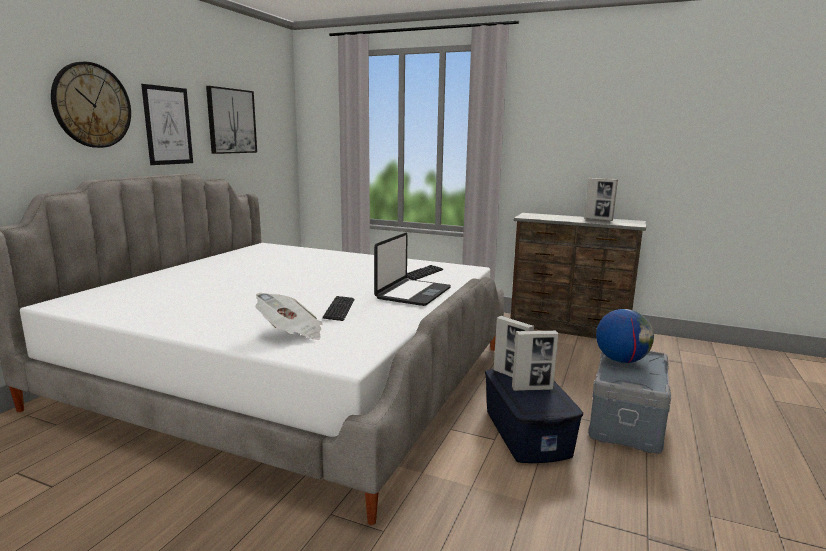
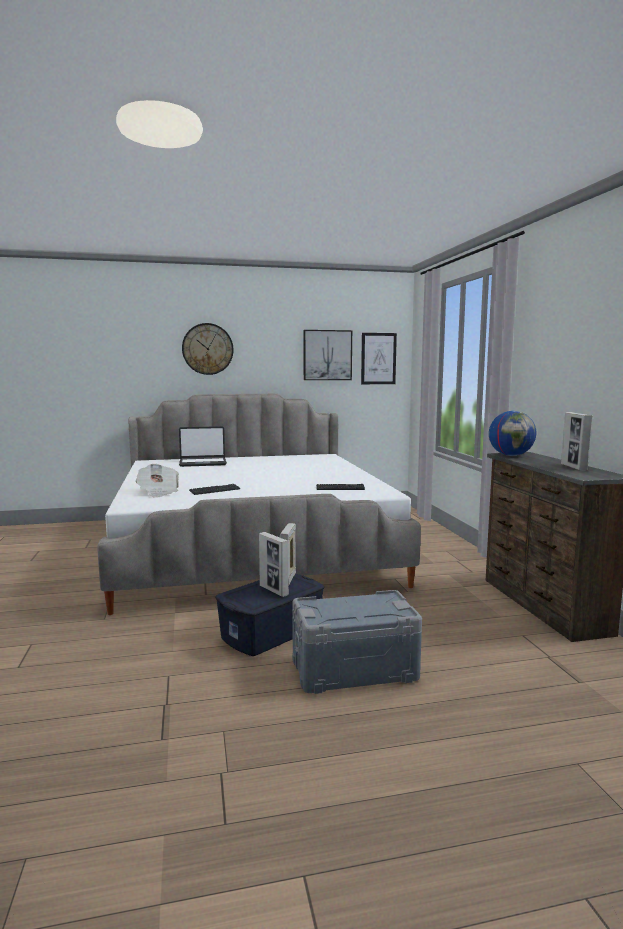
camera: 55 degrees right, 5 degrees down
picture [141,84,193,165] -> picture moved to [361,333,397,384]
laptop [374,233,451,306] -> laptop moved to [179,426,227,467]
globe [596,309,654,363] -> globe moved to [489,411,536,456]

